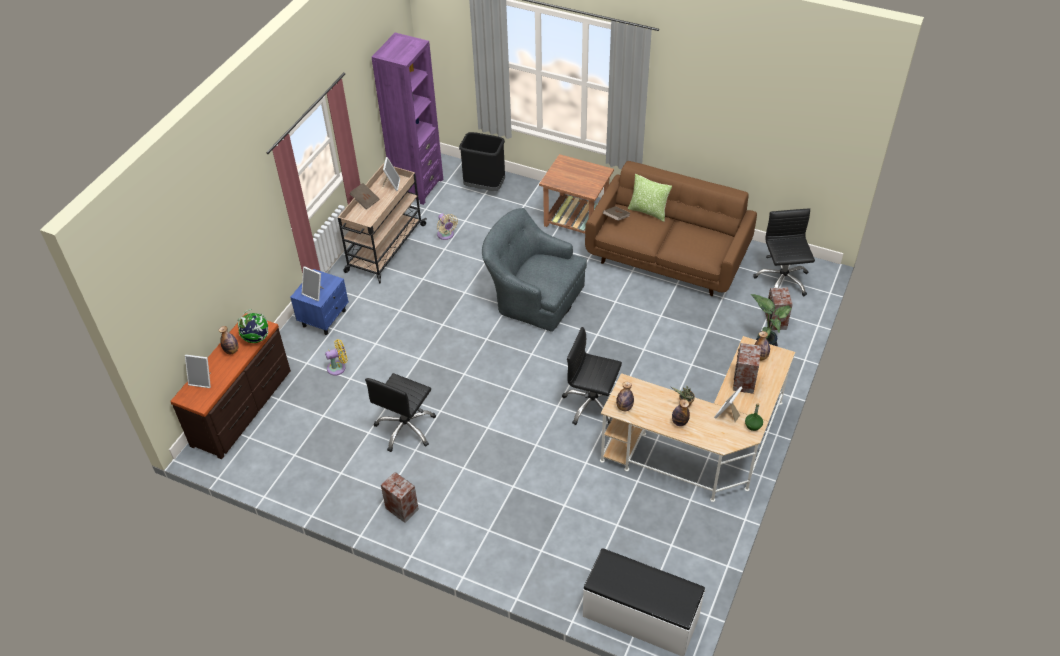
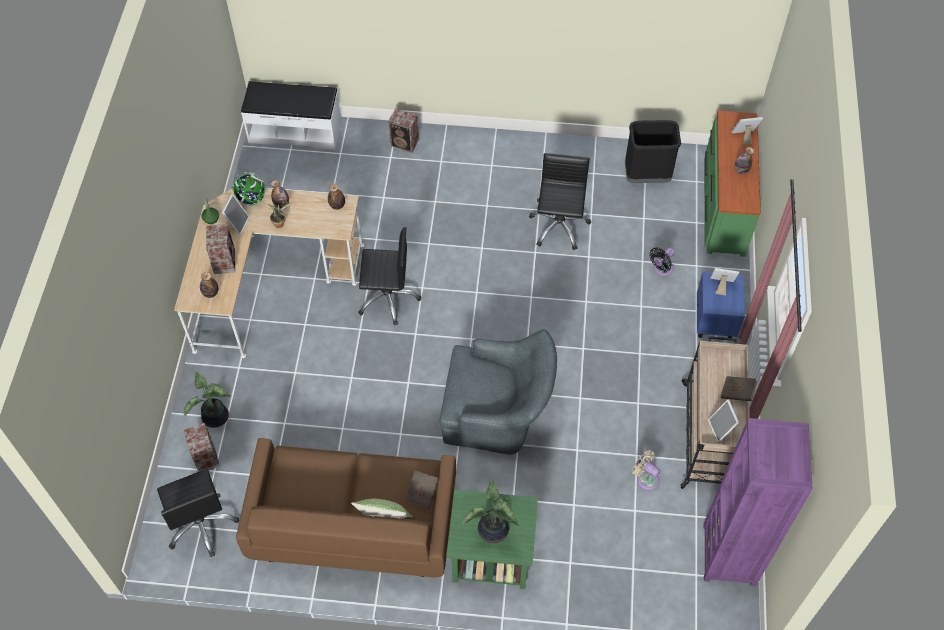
camera: 160 degrees right, 10 degrees up
brown dresser [170,313,291,459] -> green dresser [704,110,761,257]
globe [237,309,268,343] -> globe moved to [232,172,266,206]
yellow fan [325,339,348,376] -> black fan [650,248,675,277]
speaker [381,472,419,523] -> speaker moved to [388,108,419,153]
black trash can [459,132,505,191] -> black trash can moved to [625,120,681,183]
brown side table [539,154,614,234] -> green side table [446,490,538,589]
none -> potted plant [462,479,519,543]

